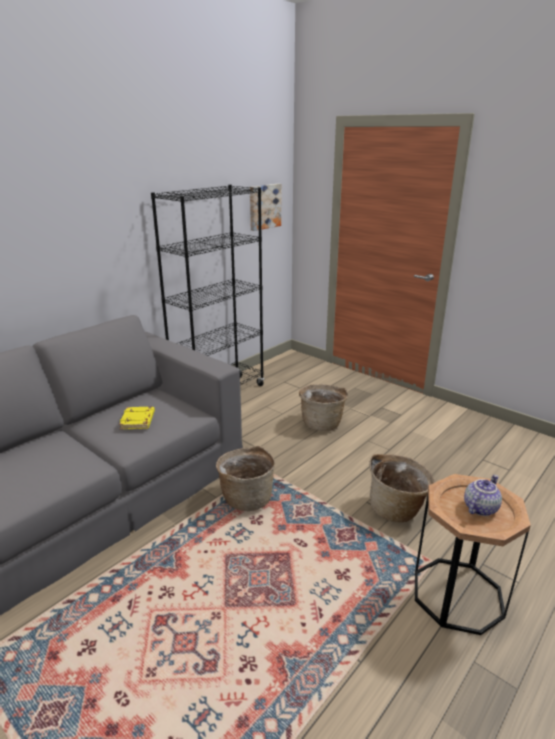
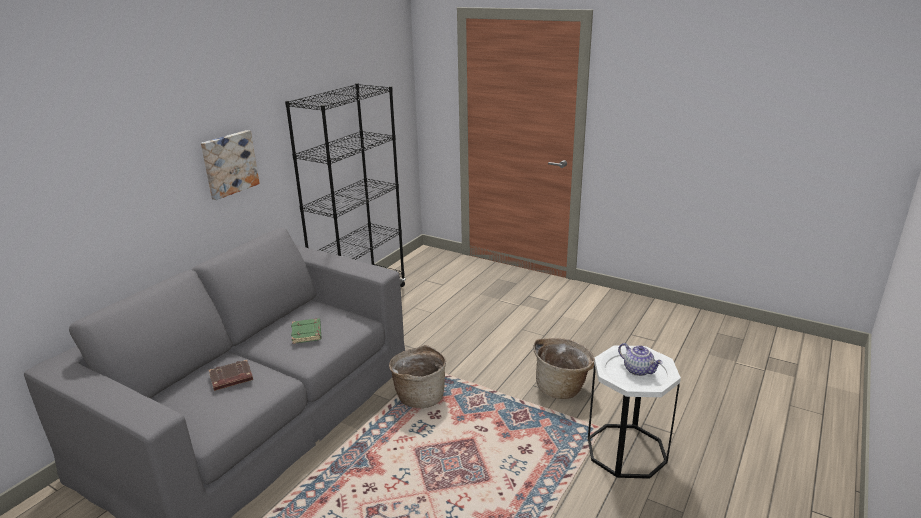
camera: 10 degrees left, 0 degrees up
yellow book [119,407,155,429] -> green book [291,318,322,344]
picture [250,184,281,231] -> picture moved to [201,130,260,200]
basket [299,384,348,431] -> none
brown side table [415,474,531,635] -> white side table [588,346,681,479]
teapot [464,475,502,516] -> teapot turned 105 degrees clockwise [618,343,663,376]
none -> brown book [209,360,253,391]

